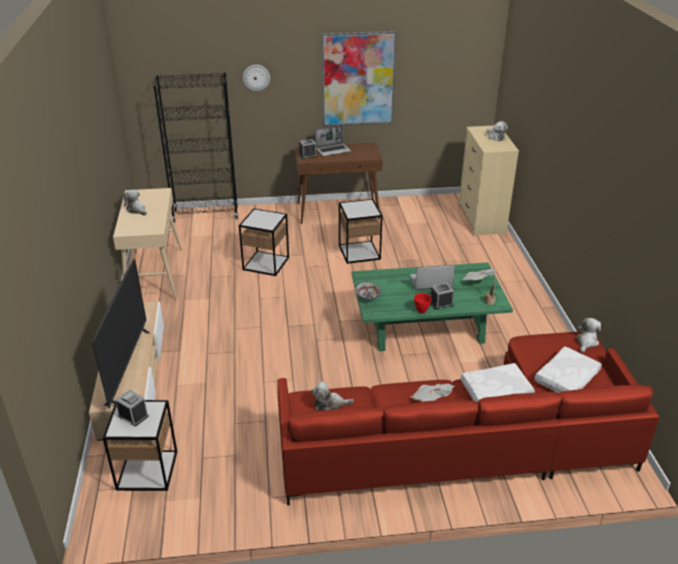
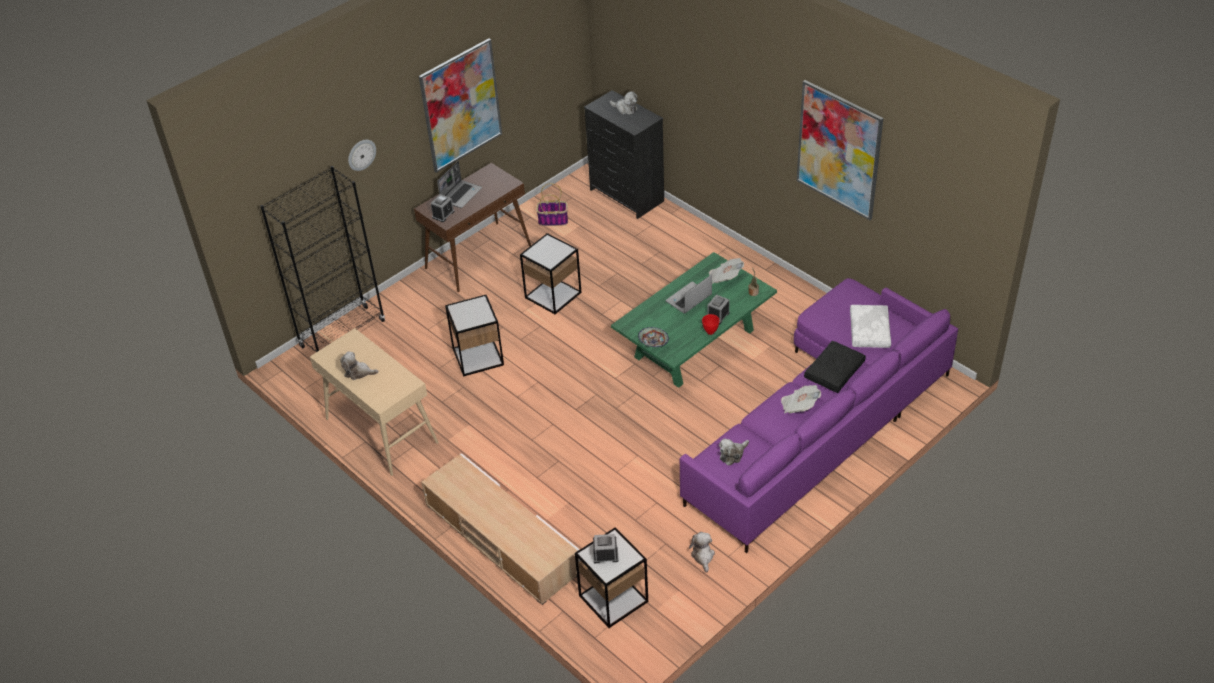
camera: 35 degrees left, 10 degrees up
television [92,259,150,408] -> none
red sofa [277,331,660,505] -> purple sofa [680,278,958,553]
beige dresser [459,126,519,235] -> black dresser [584,90,664,219]
white pillow [461,363,535,403] -> black pillow [804,341,866,393]
plush toy [576,318,601,353] -> plush toy moved to [689,532,715,572]
none -> basket [536,183,568,226]
none -> picture [797,80,883,220]

